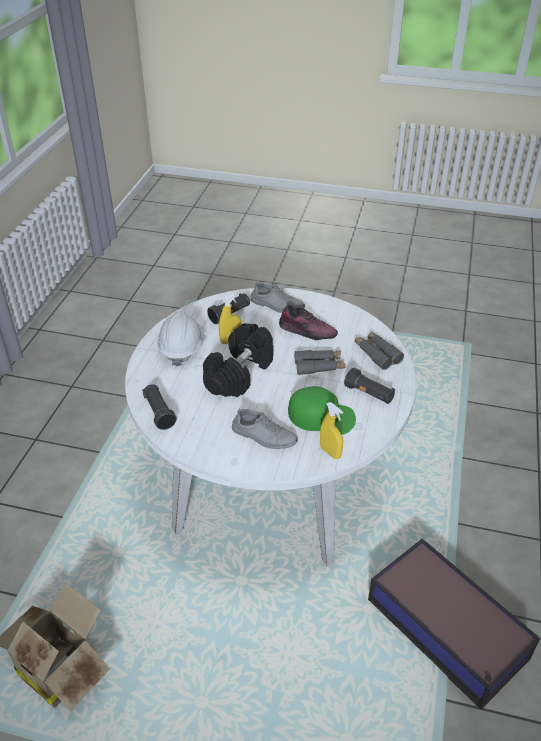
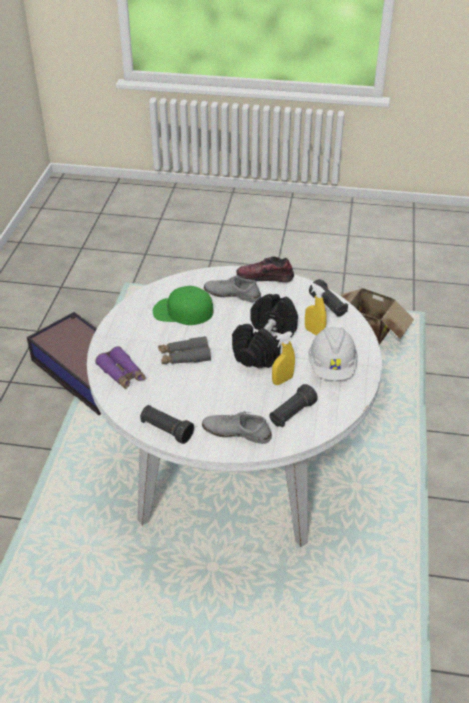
camera: 175 degrees right, 0 degrees up
shoe [279,305,338,340] -> shoe moved to [236,256,294,282]
yellow spray bottle [320,402,343,459] -> yellow spray bottle moved to [305,282,327,336]
black flashlight [344,368,395,404] -> black flashlight moved to [140,405,194,444]
grey binoculars [355,331,404,370] -> purple binoculars [95,346,146,389]

